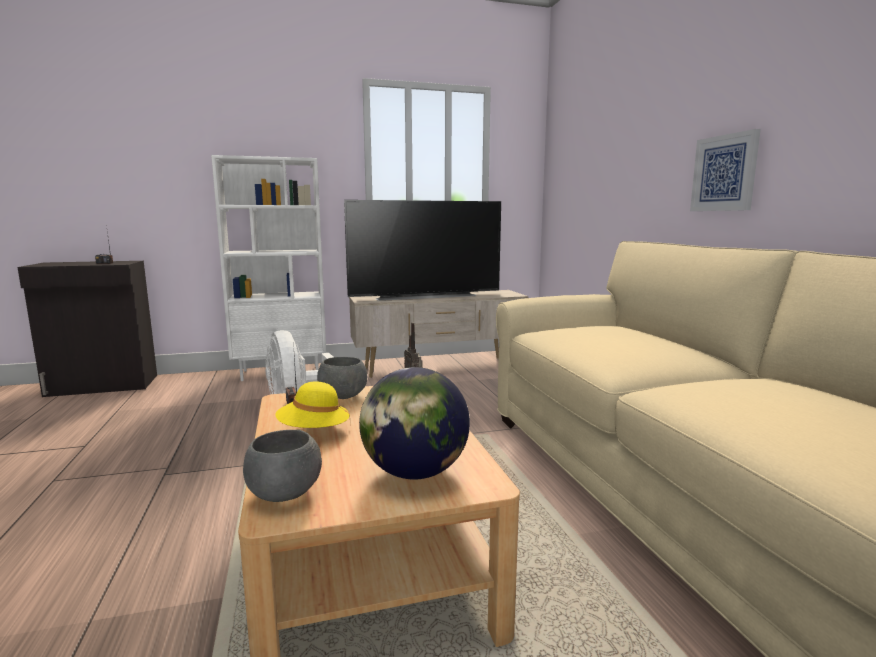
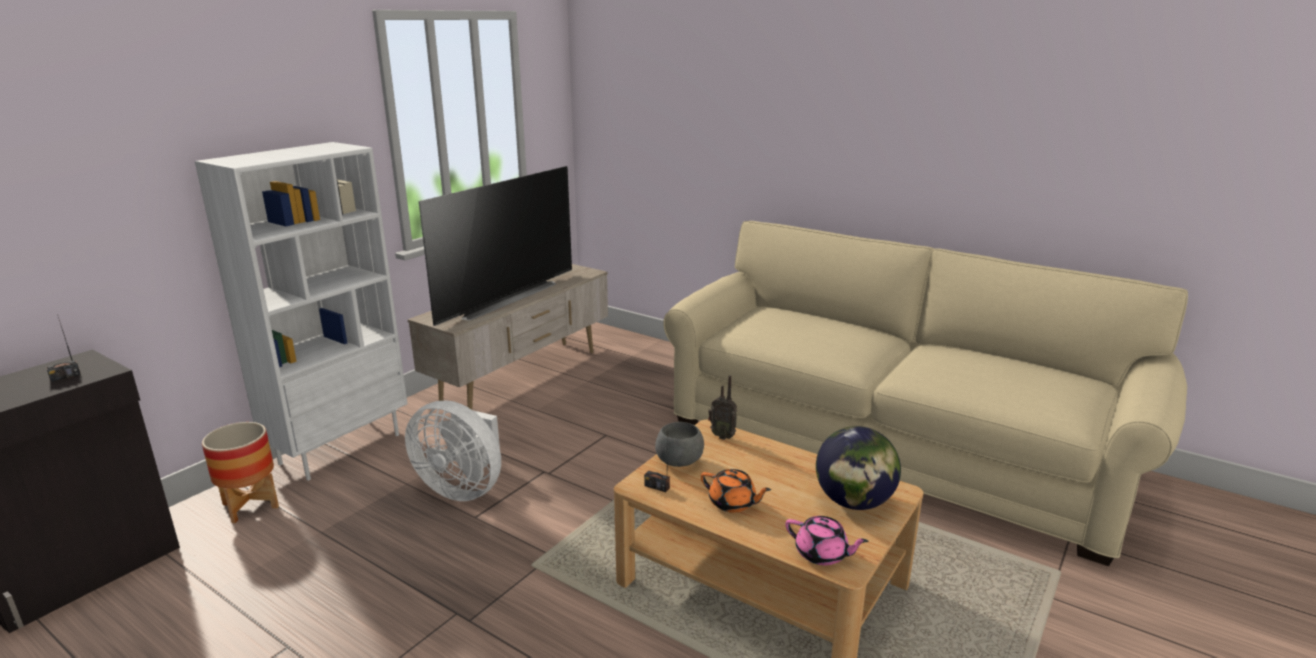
camera: 40 degrees left, 10 degrees up
grey bowl [243,430,322,502] -> pink teapot [785,516,868,565]
yellow hat [275,381,351,428] -> orange teapot [701,469,771,513]
picture [690,129,761,211] -> none
none -> planter [202,422,279,523]

